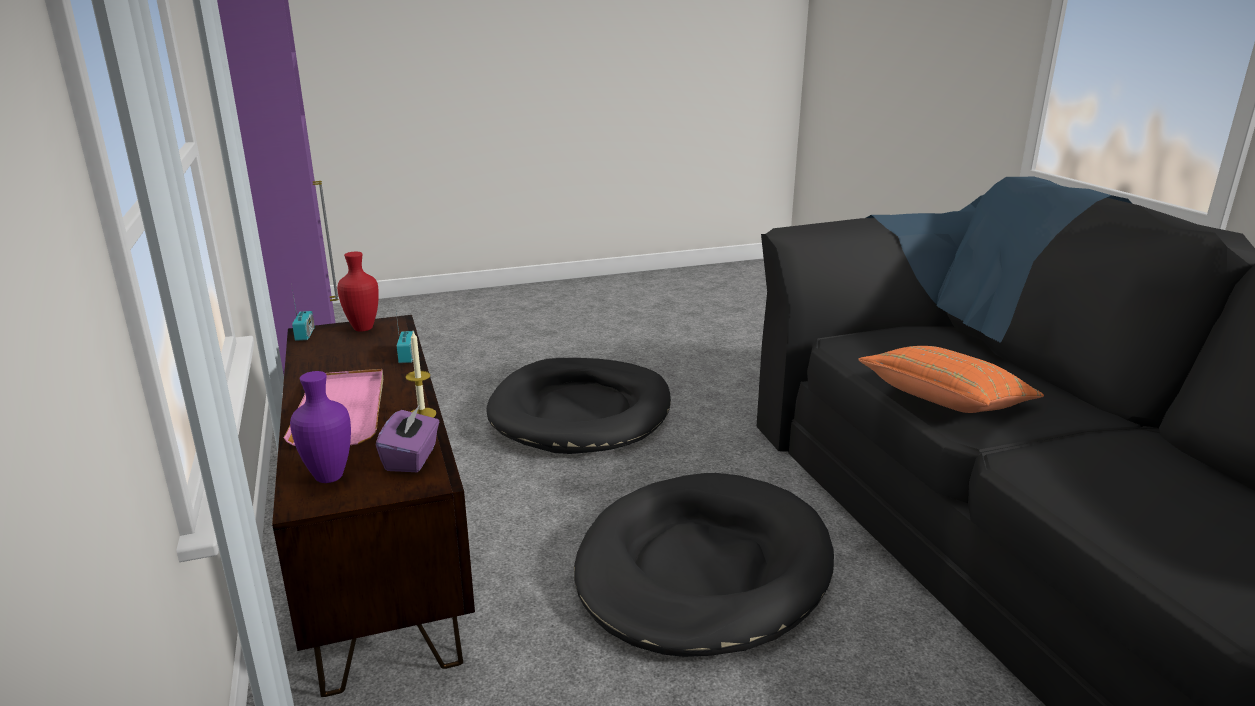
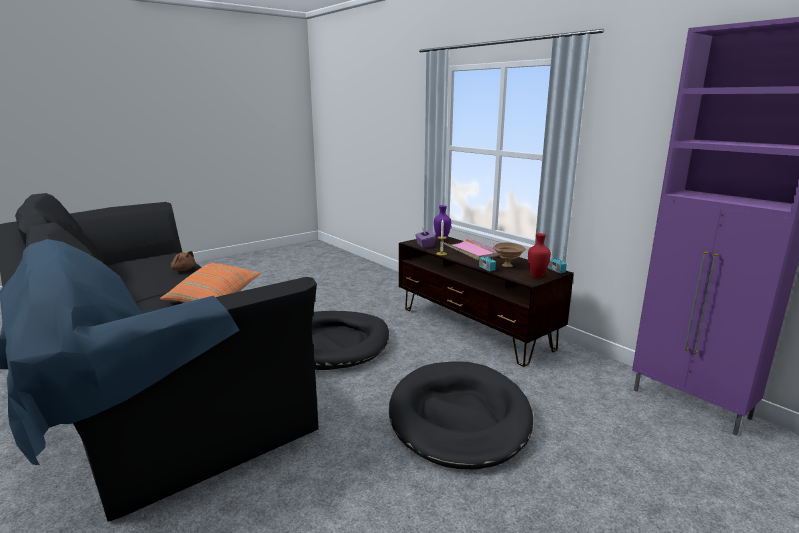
camera: 160 degrees right, 5 degrees down
none -> brown plush toy [171,251,195,271]
none -> brown bowl [493,242,526,267]

